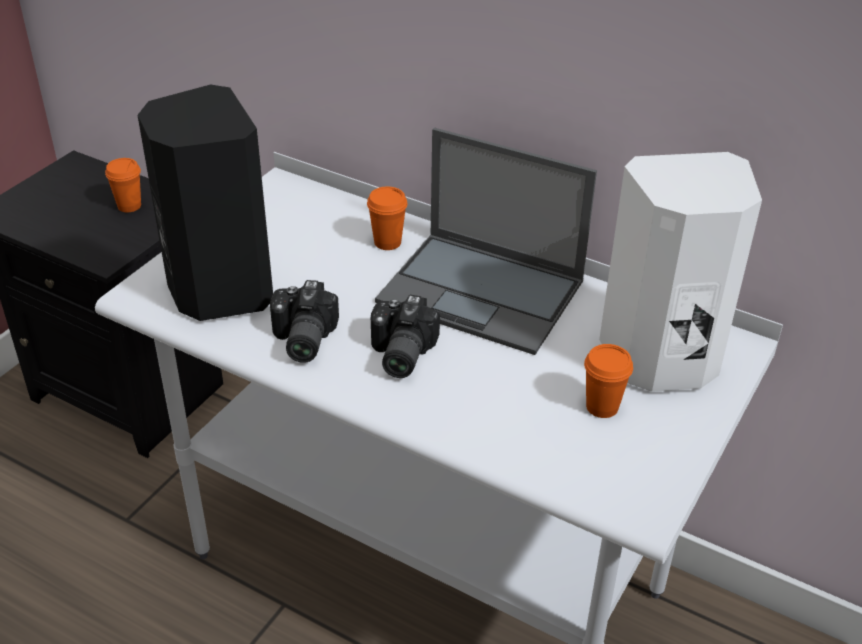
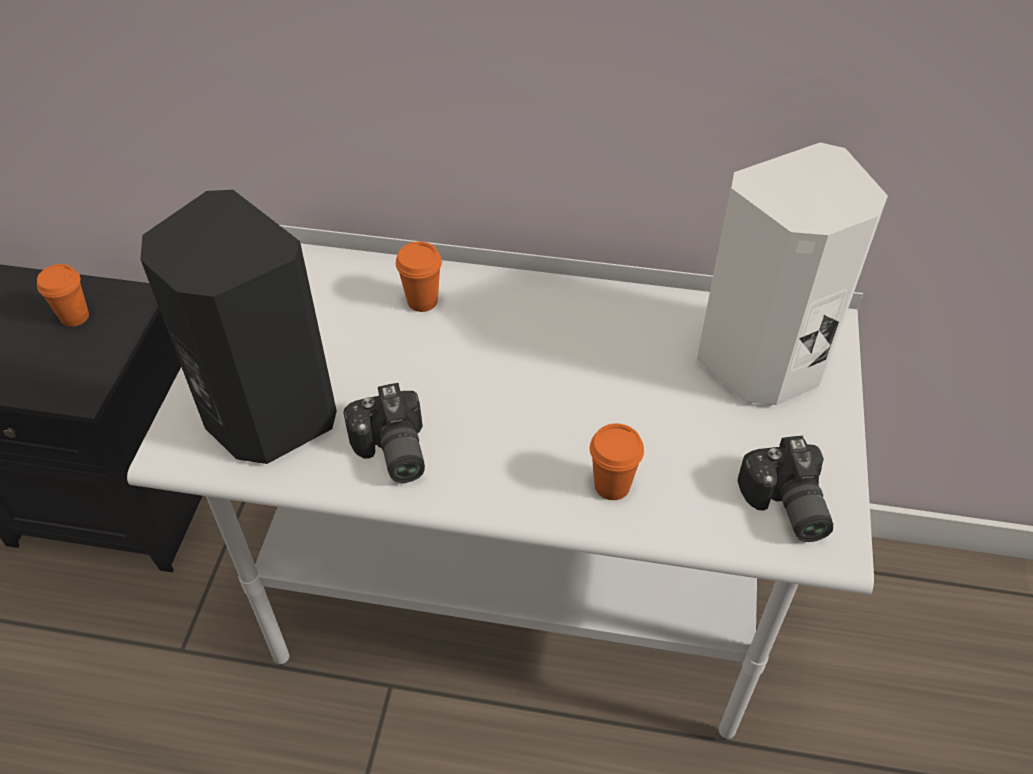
camera: 20 degrees left, 10 degrees up
camera [371,295,440,378] -> camera moved to [738,436,833,542]
laptop [375,128,597,355] -> none
orange cup [584,344,633,418] -> orange cup moved to [590,423,644,500]

